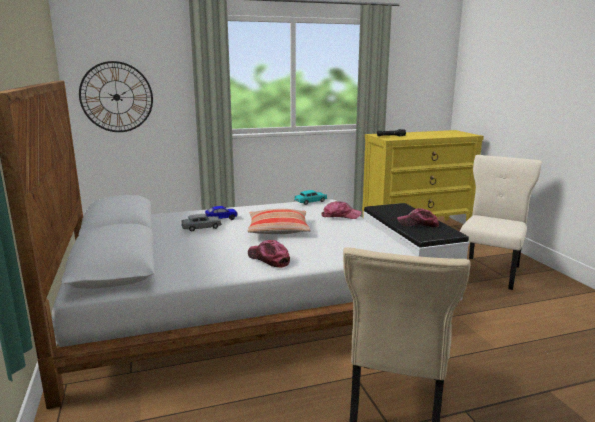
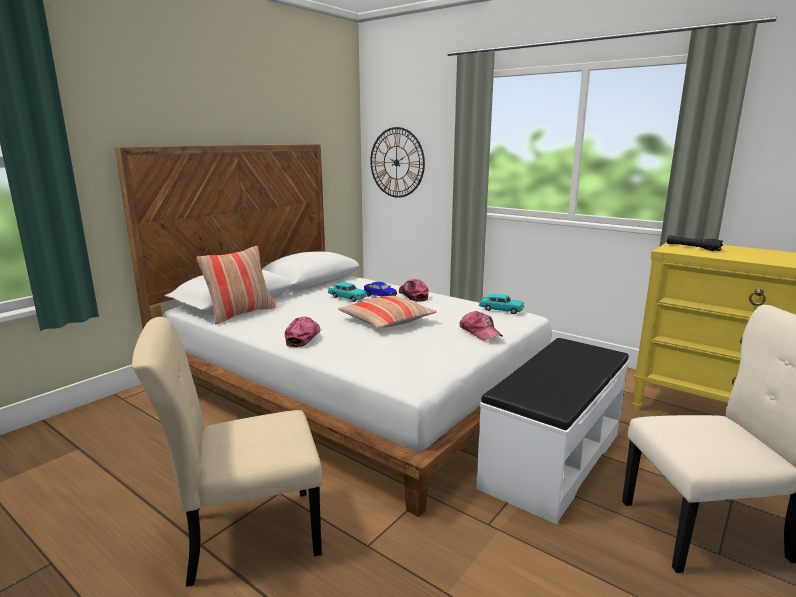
camera: 55 degrees right, 0 degrees up
grey toy car [181,214,222,231] -> turquoise toy car [328,282,368,302]
cap [397,208,439,227] -> cap moved to [399,279,429,302]
none -> pillow [197,246,275,325]

